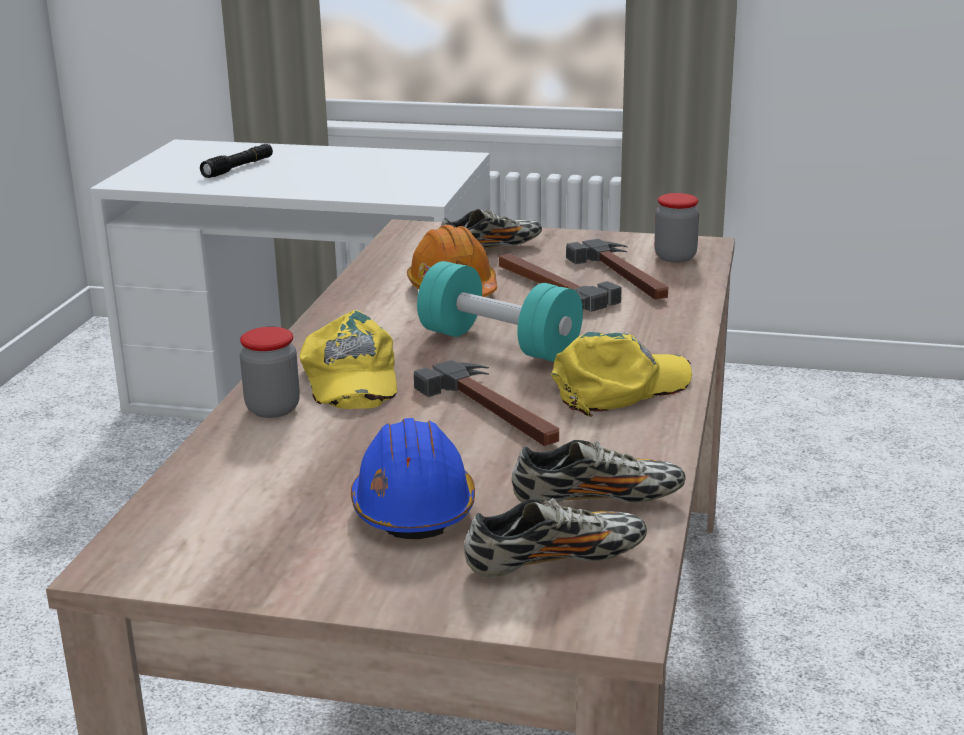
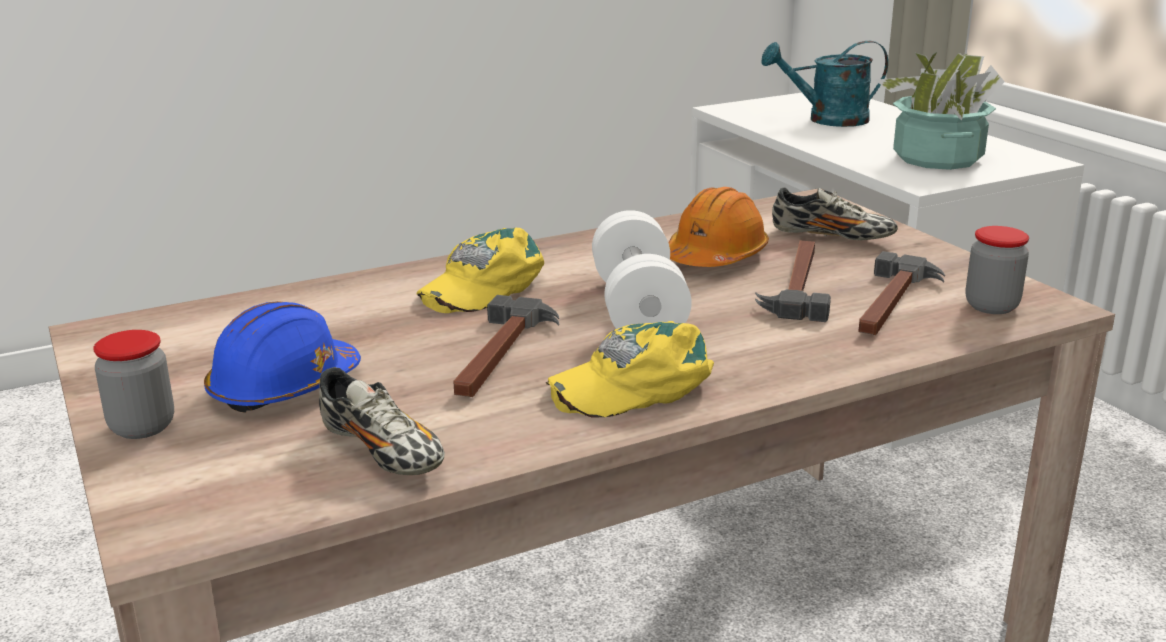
camera: 50 degrees right, 0 degrees up
black flashlight [200,144,273,178] -> turquoise watering can [761,41,888,127]
jar [240,327,300,418] -> jar moved to [93,330,174,439]
turquoise dumbbell [417,261,583,362] -> white dumbbell [592,210,692,329]
shoe [464,498,647,578] -> none
yellow cap [551,332,692,417] -> yellow cap turned 135 degrees clockwise [546,321,714,418]
none -> potted plant [875,52,1005,170]

